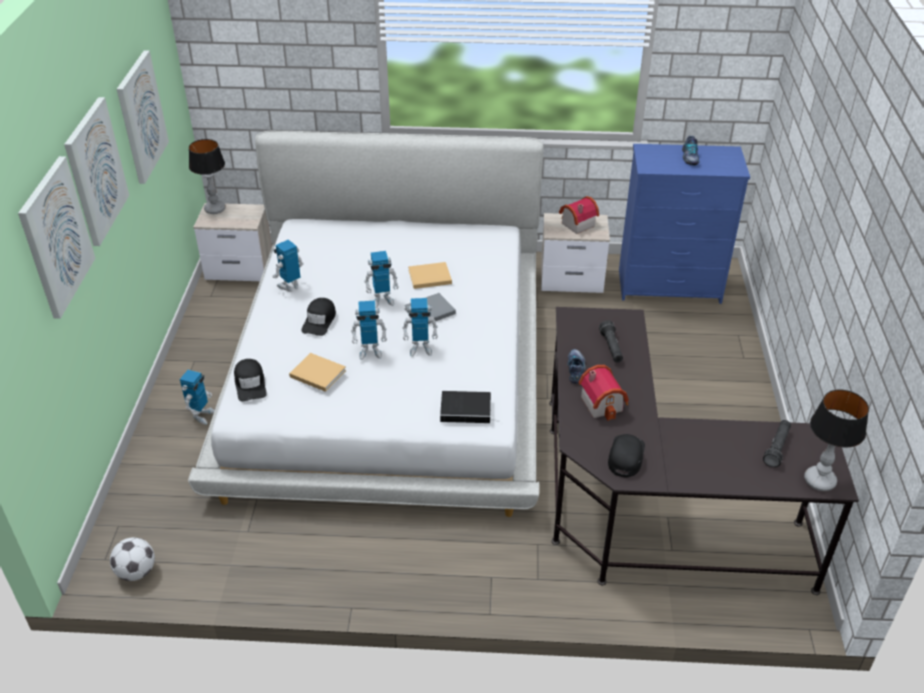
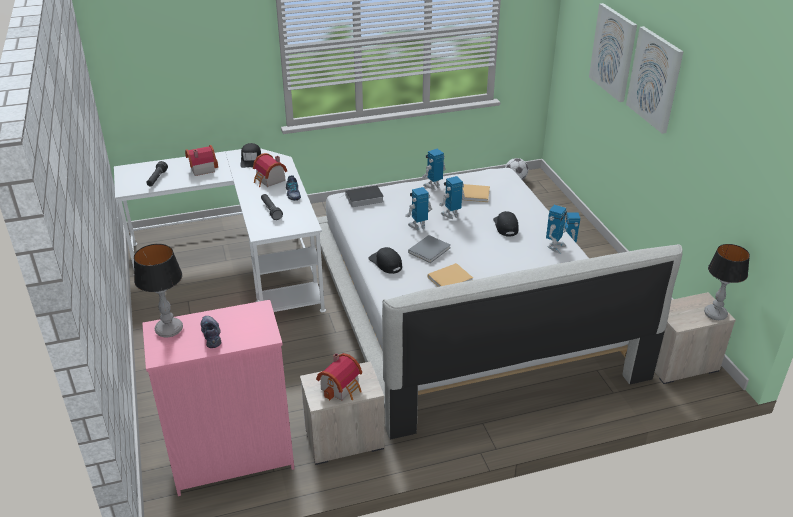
camera: 160 degrees right, 5 degrees down
picture [117,50,169,184] -> none
black cap [234,359,267,401] -> black cap moved to [368,247,402,274]
toy robot [364,251,399,308] -> toy robot moved to [422,149,446,190]
black desk [549,307,859,595] -> white desk [114,148,326,312]
blue dresser [619,144,750,304] -> pink dresser [142,300,295,496]
table lamp [804,389,869,491] -> table lamp moved to [134,244,183,338]
none -> toy house [185,145,218,176]

